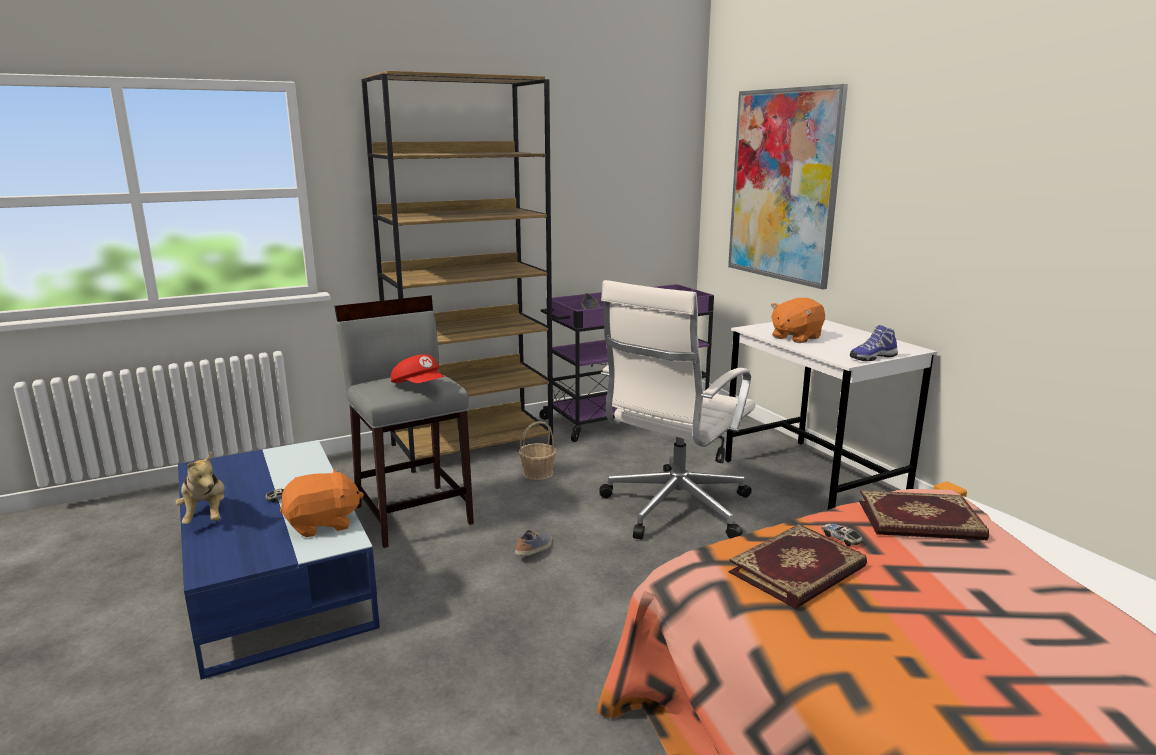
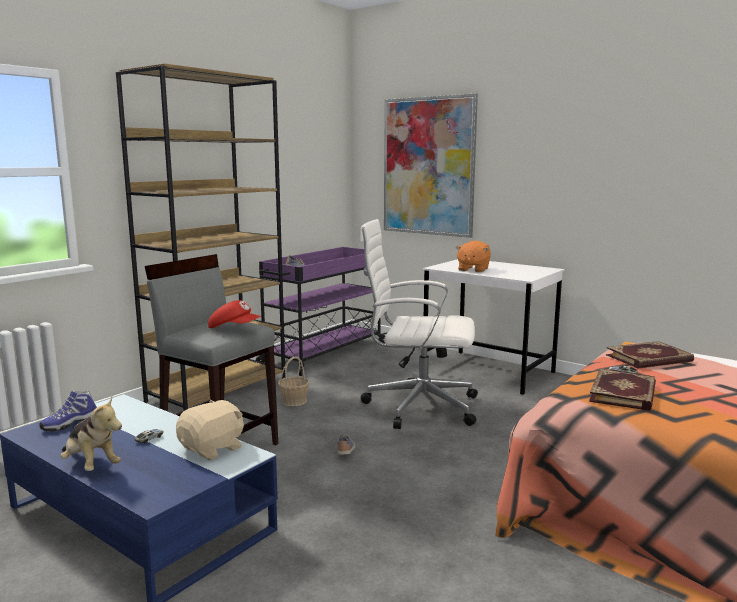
camera: 25 degrees left, 5 degrees down
orange plush toy [280,468,364,537] -> beige plush toy [176,399,244,460]
white office chair [599,280,755,539] -> white office chair turned 90 degrees clockwise [359,219,478,429]
shoe [850,325,898,361] -> shoe moved to [39,391,97,432]

